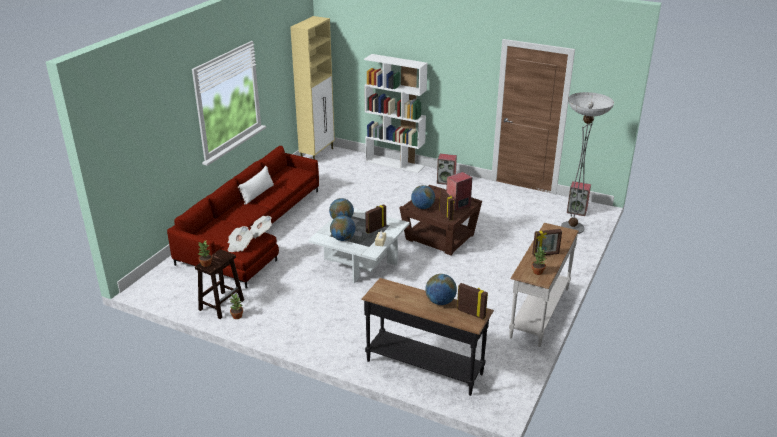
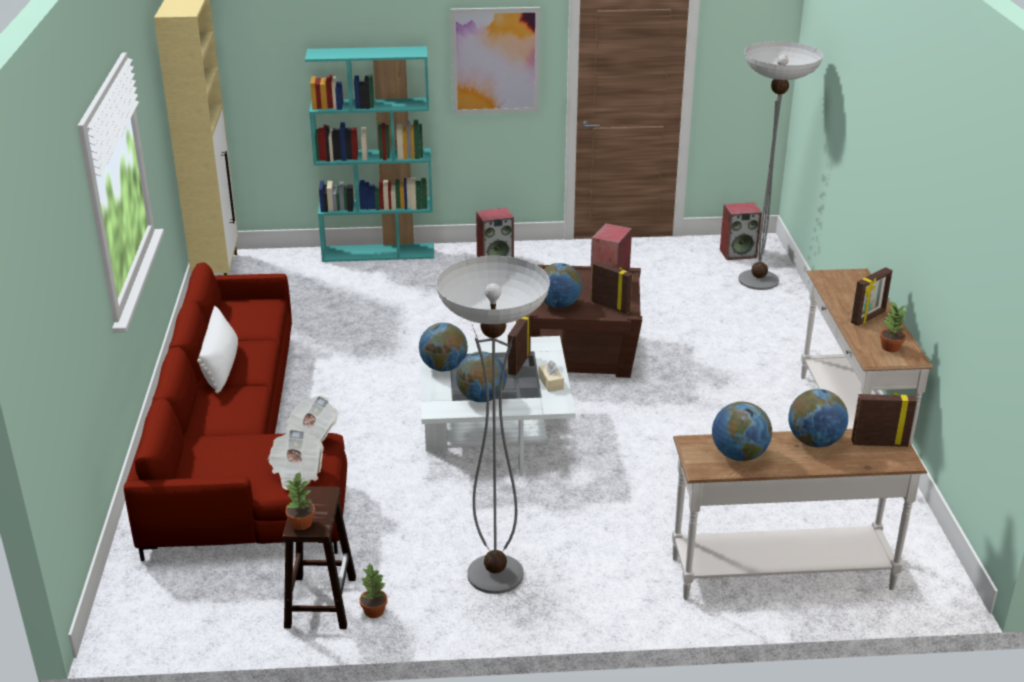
camera: 30 degrees left, 0 degrees up
black console table [361,278,494,396] -> white console table [672,429,927,600]
white bookcase [364,54,427,173] -> turquoise bookcase [305,46,434,262]
none -> floor lamp [436,256,550,594]
none -> picture [451,7,540,114]
none -> globe [712,402,772,461]

